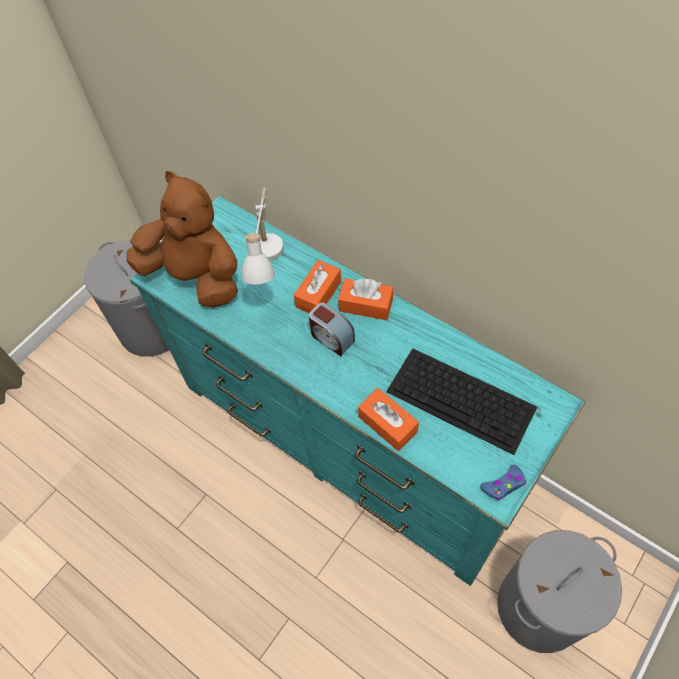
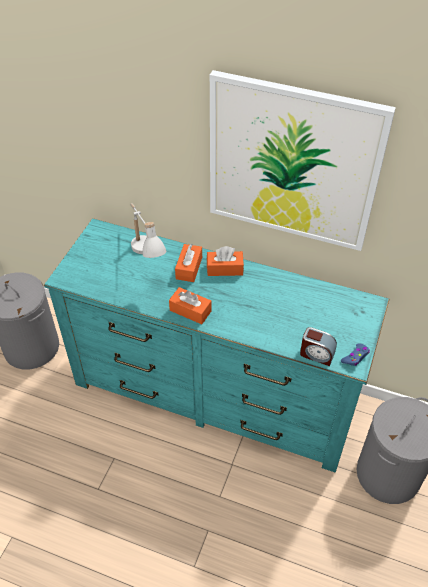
camera: 20 degrees left, 10 degrees down
brown plush toy [127,171,238,307] -> none
alarm clock [309,303,355,356] -> alarm clock moved to [300,327,337,366]
orange tissue box [358,388,419,451] -> orange tissue box moved to [169,287,212,324]
keyboard [386,348,537,455] -> none
none -> picture [210,70,396,251]

